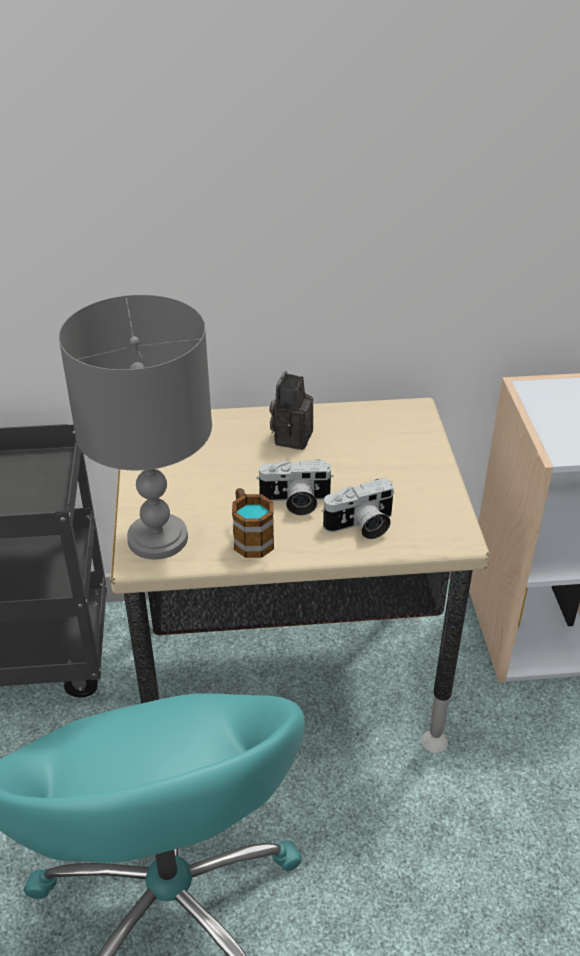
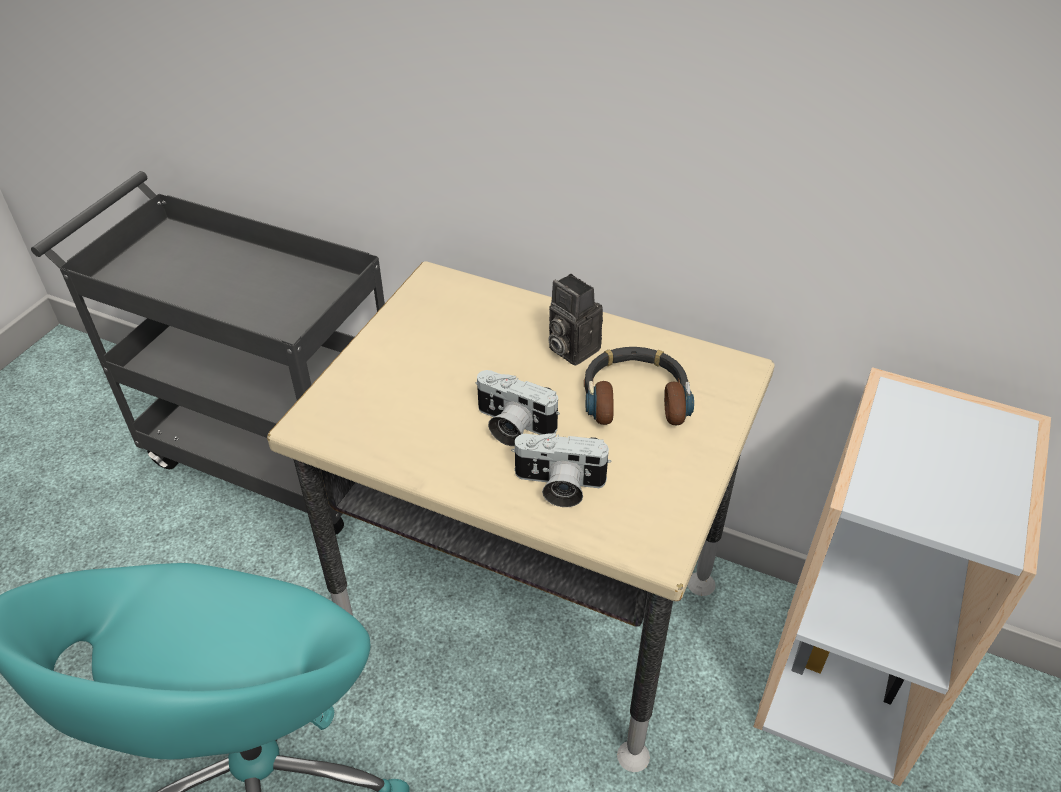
camera: 30 degrees right, 5 degrees up
grey table lamp [59,295,212,559] -> none
mug [232,488,274,558] -> none
camera [270,371,313,450] -> camera turned 90 degrees counterclockwise [548,274,603,366]
none -> headphones [584,347,694,425]

